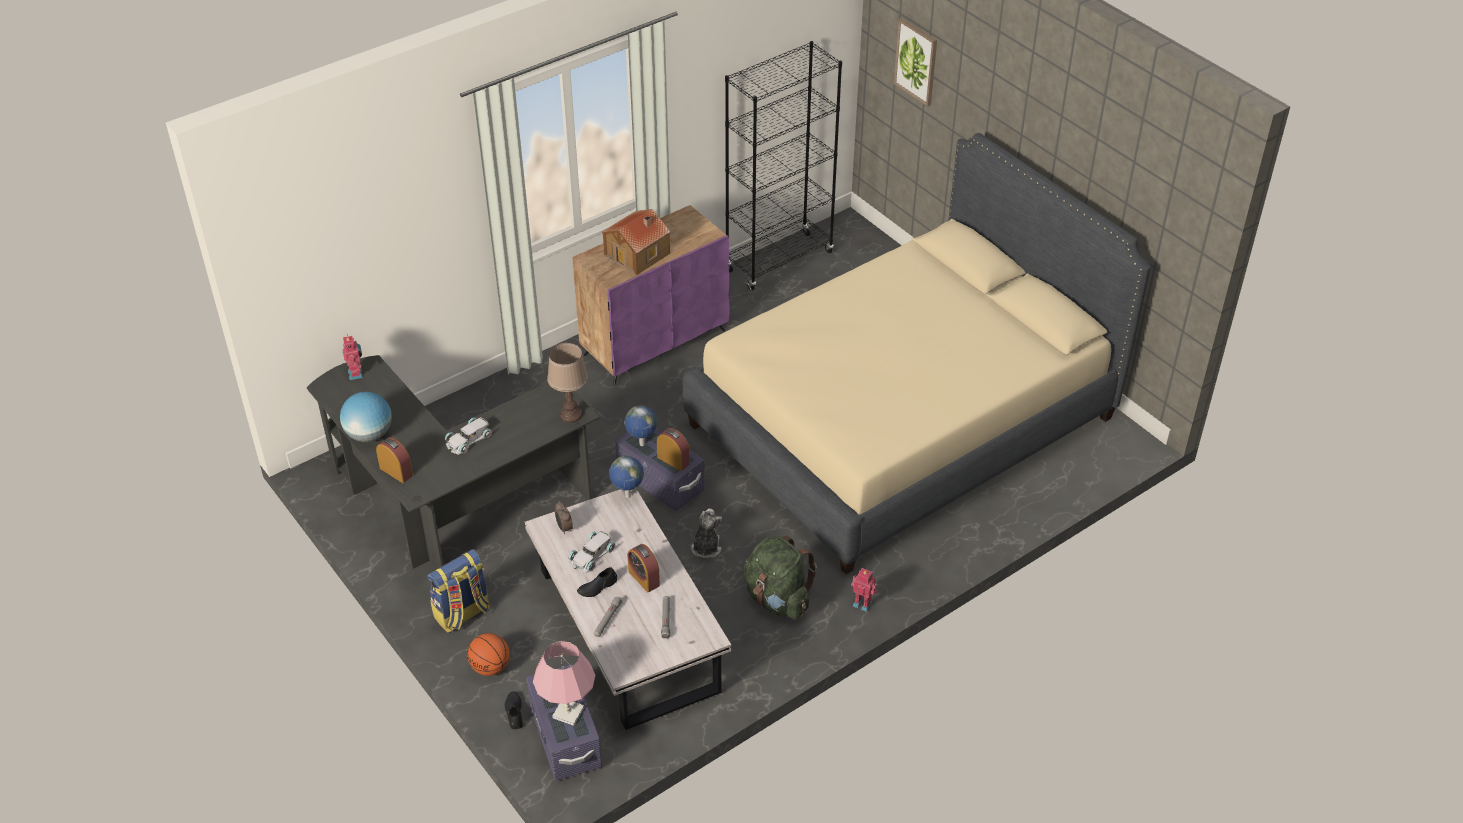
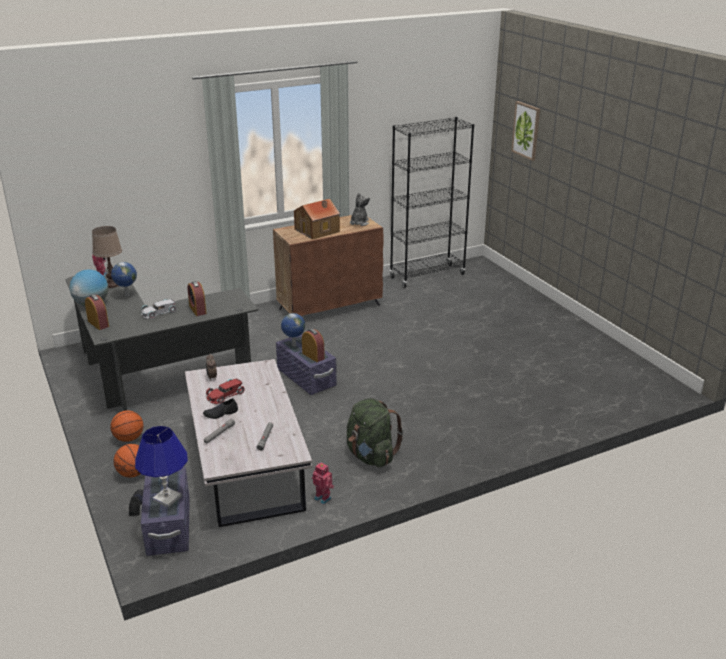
camera: 10 degrees right, 15 degrees down
backpack [427,549,490,633] -> basketball [110,410,143,442]
pink table lamp [533,641,595,726] -> blue table lamp [135,426,188,507]
brown table lamp [547,343,588,423] -> brown table lamp moved to [92,226,122,288]
white toy car [569,531,615,573] -> red toy car [206,379,245,404]
purple cabinet [572,205,729,385] -> brown cabinet [273,215,384,316]
globe [609,456,644,498] -> globe moved to [111,262,137,297]
alarm clock [628,544,660,592] -> alarm clock moved to [188,281,207,316]
beige bed [683,133,1151,574] -> none
plush toy [691,508,722,558] -> plush toy moved to [350,192,370,226]
toy robot [851,568,878,612] -> toy robot moved to [312,463,334,504]

